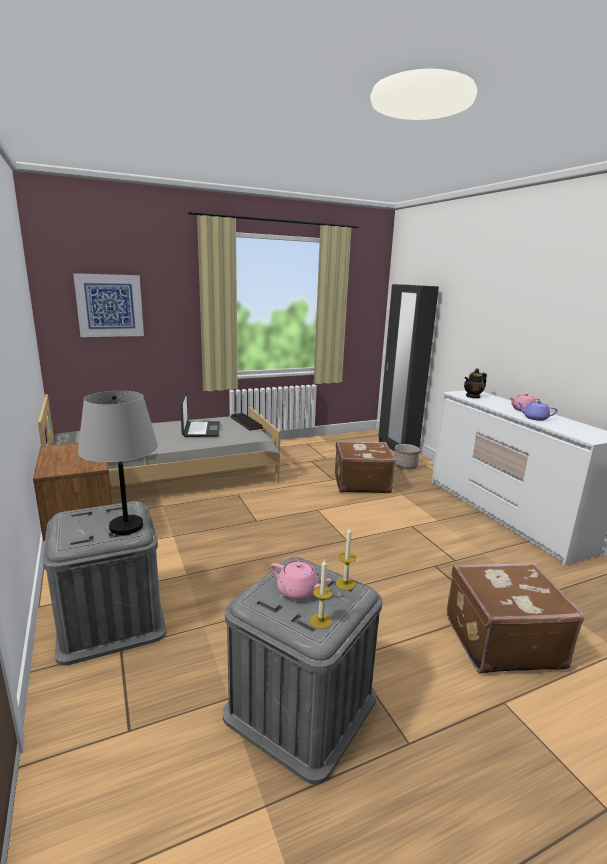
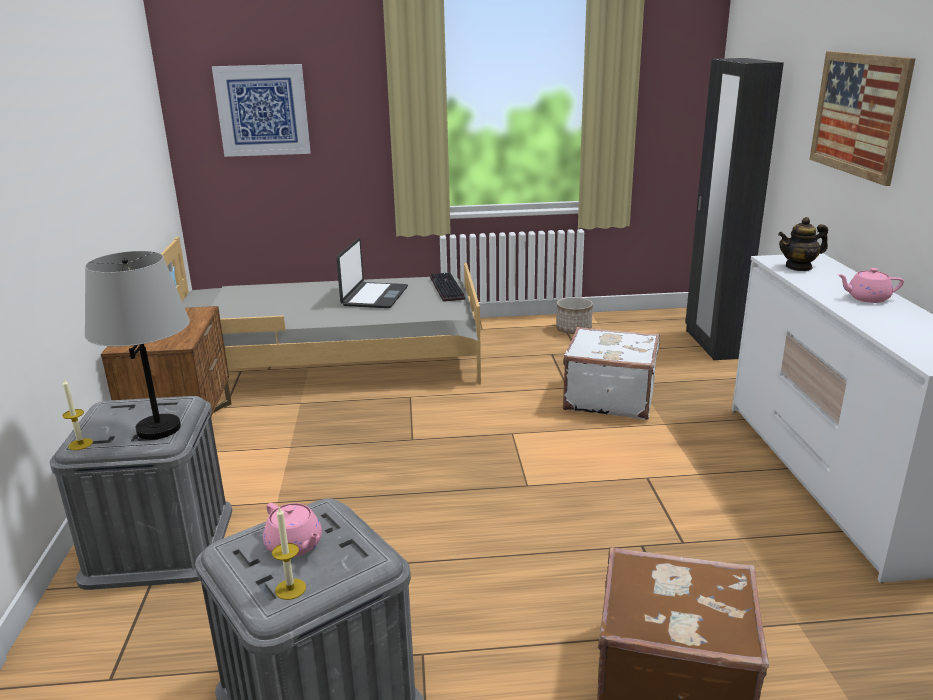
camera: 20 degrees right, 5 degrees up
brown suitcase [335,441,396,493] -> white suitcase [563,327,660,420]
candle [336,528,356,590] -> candle moved to [62,379,93,450]
planter [394,444,420,469] -> planter moved to [556,297,593,334]
purple teapot [517,401,557,421] -> none
none -> picture [809,51,916,186]

